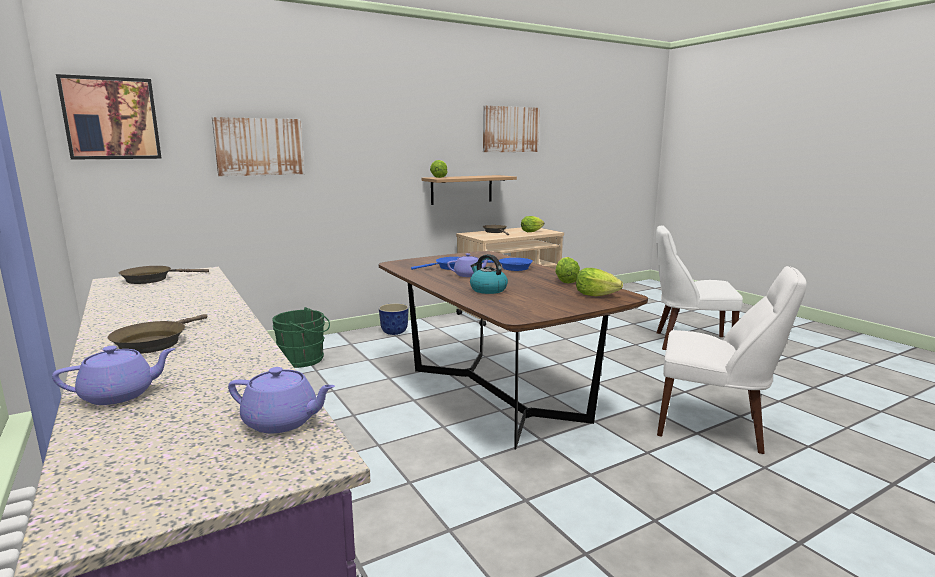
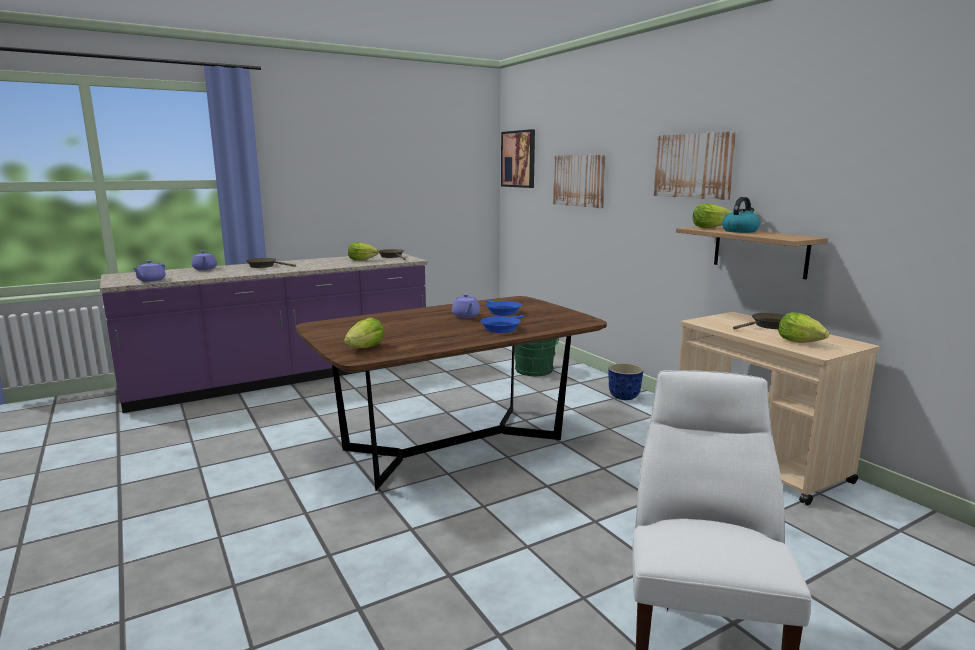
camera: 90 degrees right, 0 degrees up
kettle [470,254,508,294] -> kettle moved to [722,197,760,233]
picture [483,106,540,152] -> picture moved to [654,131,736,200]
lettuce [555,257,580,284] -> lettuce moved to [348,242,378,261]
white chair [657,266,807,454] -> none

